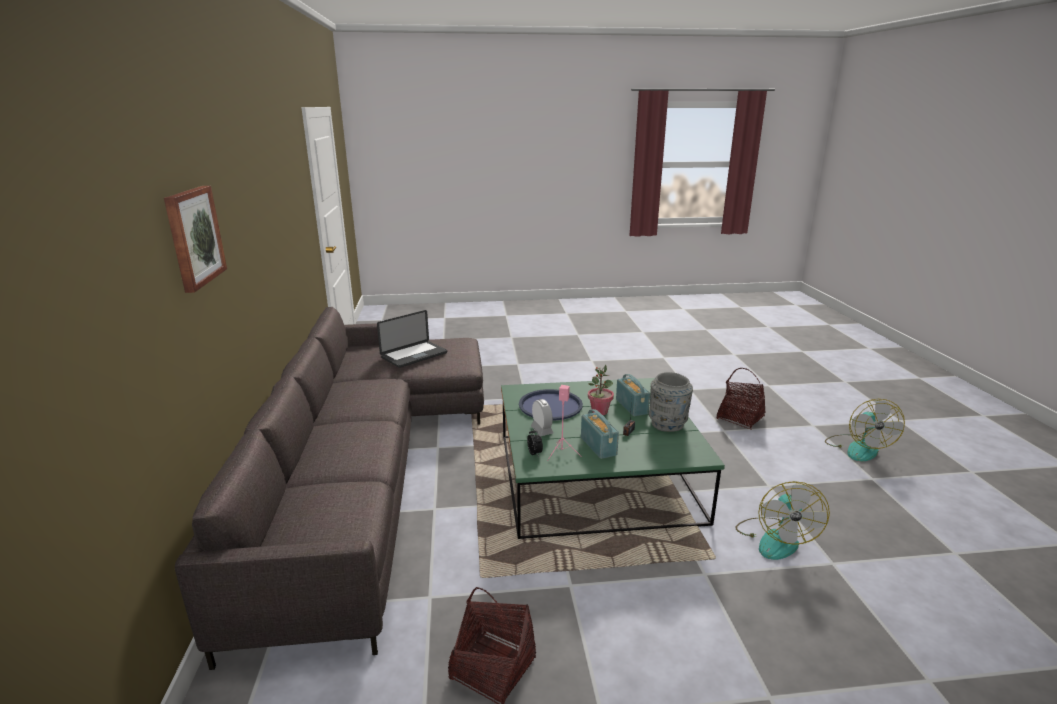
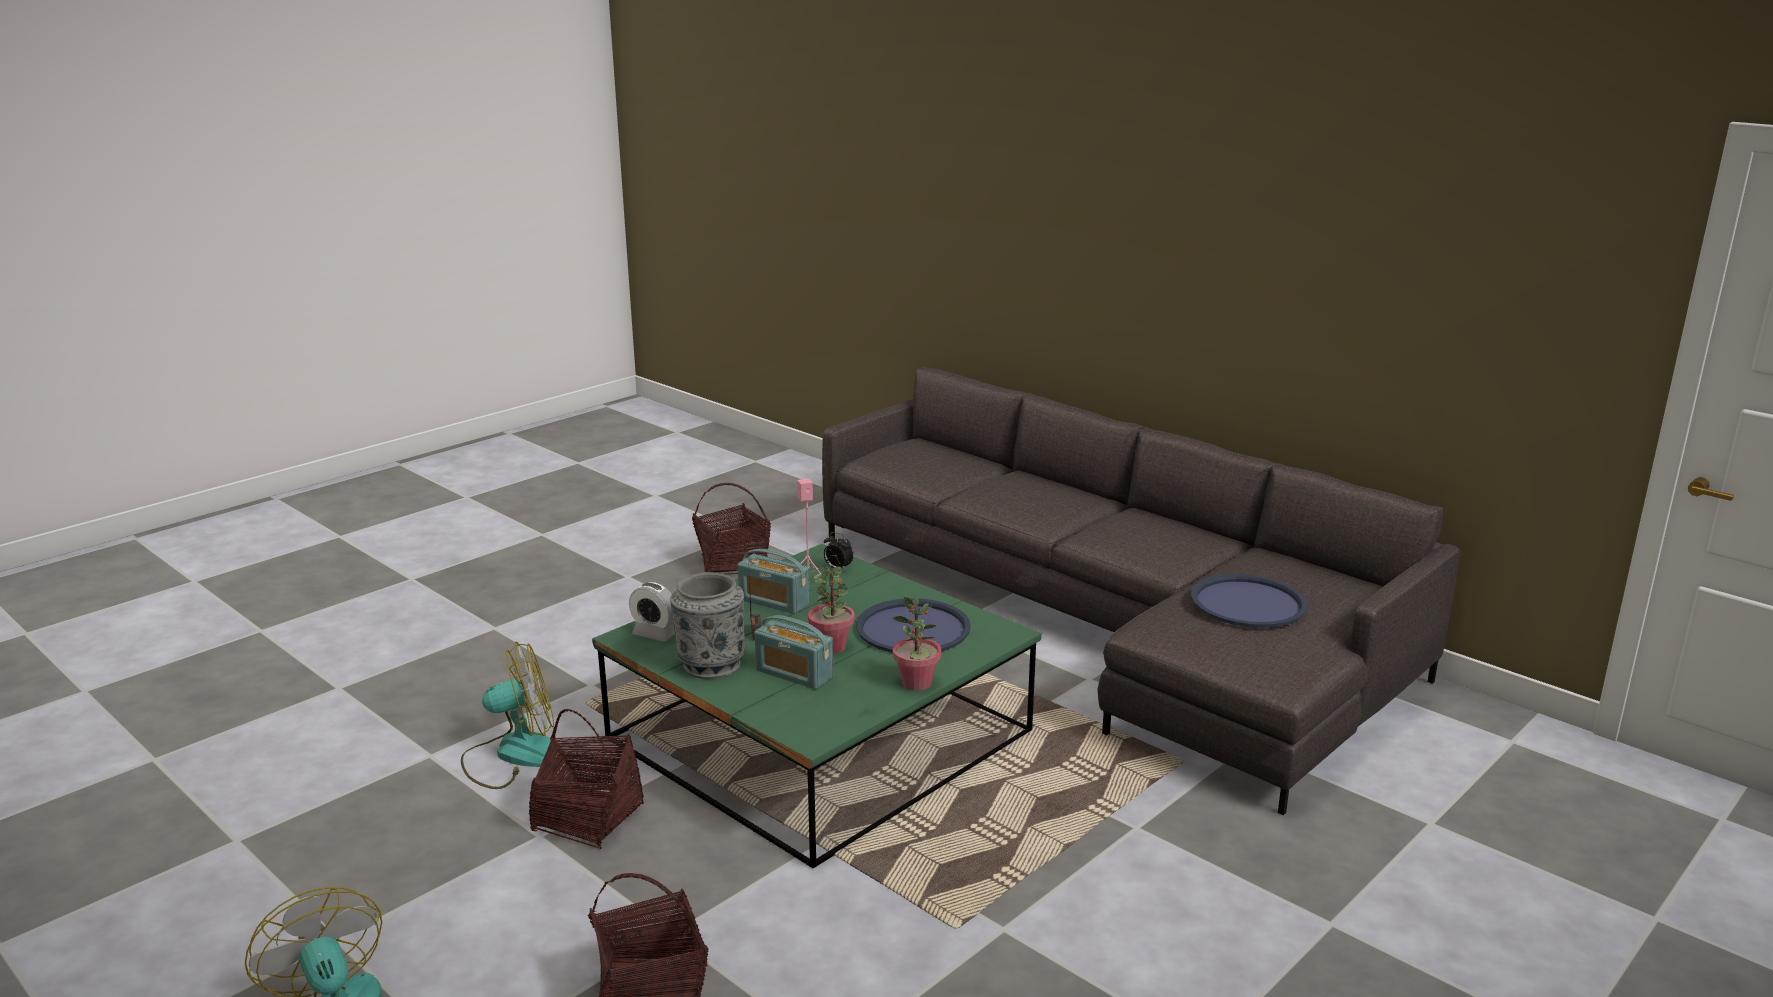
camera: 140 degrees right, 0 degrees up
picture [164,186,227,293] -> none
laptop [377,310,447,368] -> blue tray [1191,574,1307,628]
alarm clock [531,399,553,436] -> alarm clock moved to [629,582,675,642]
fan [735,481,830,560] -> fan turned 105 degrees clockwise [461,642,554,789]
none -> basket [529,709,644,849]
none -> potted plant [892,597,941,691]

